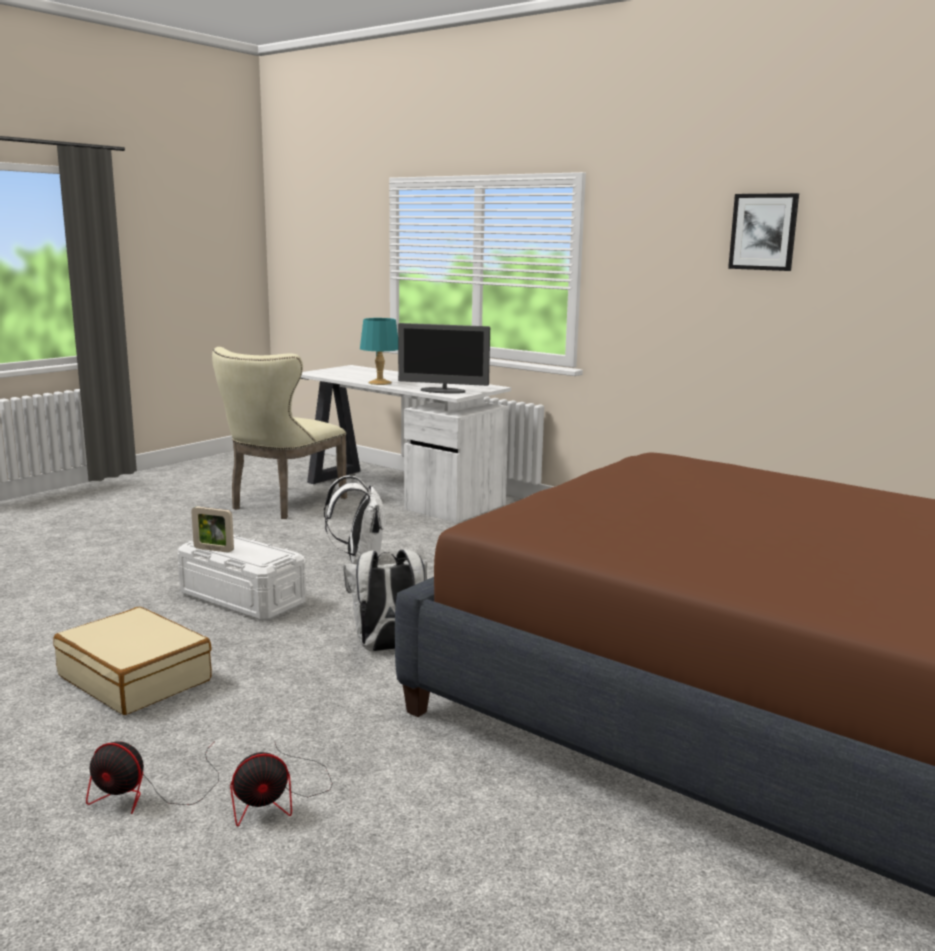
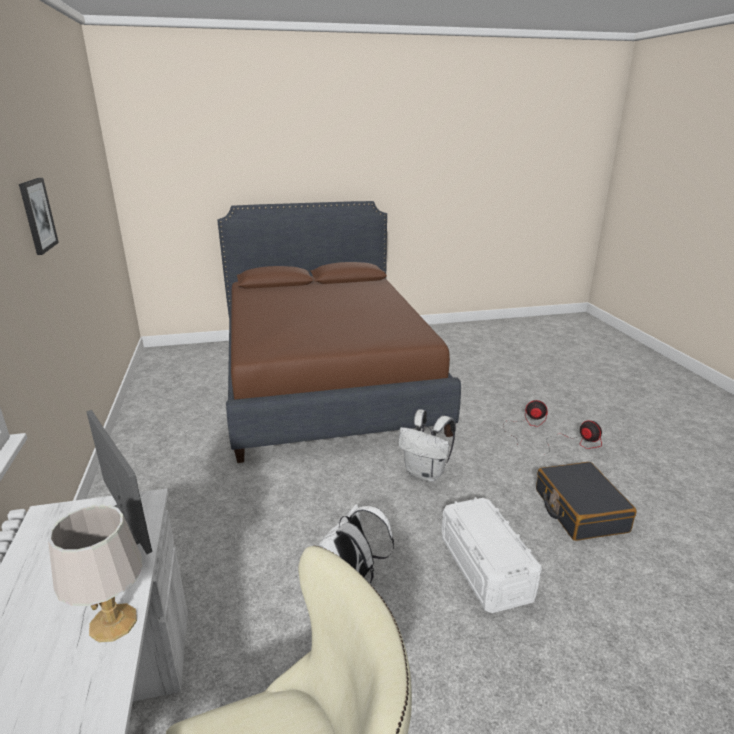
camera: 140 degrees left, 10 degrees up
beige suitcase [53,607,212,715] -> black suitcase [536,462,637,541]
picture frame [191,506,234,553] -> none
turquoise table lamp [360,318,398,385] -> grey table lamp [48,504,142,643]

